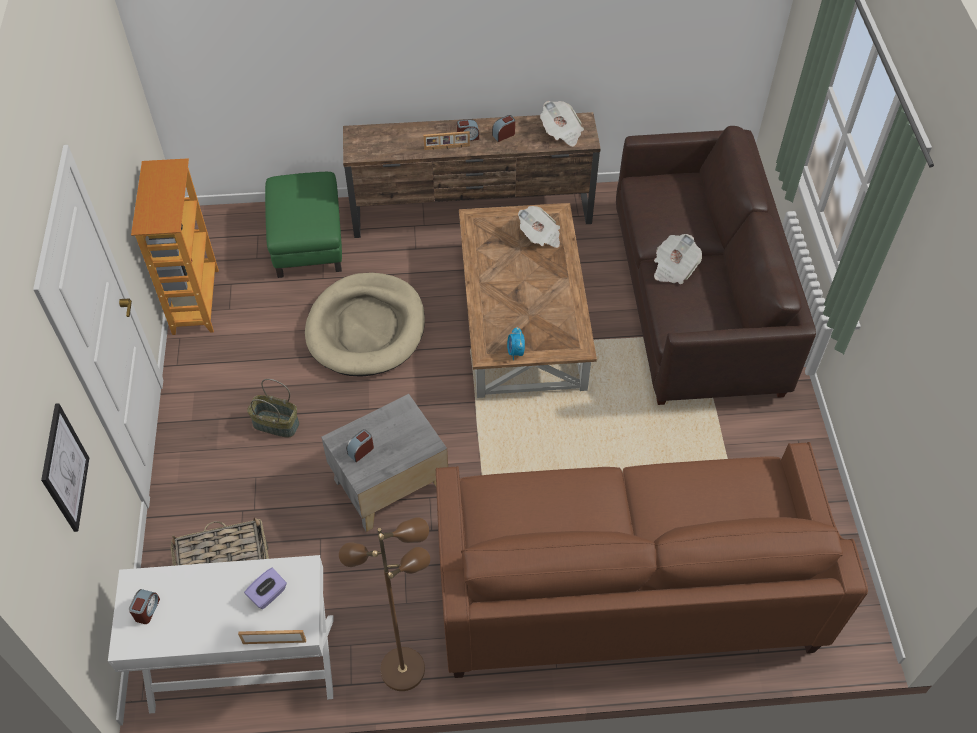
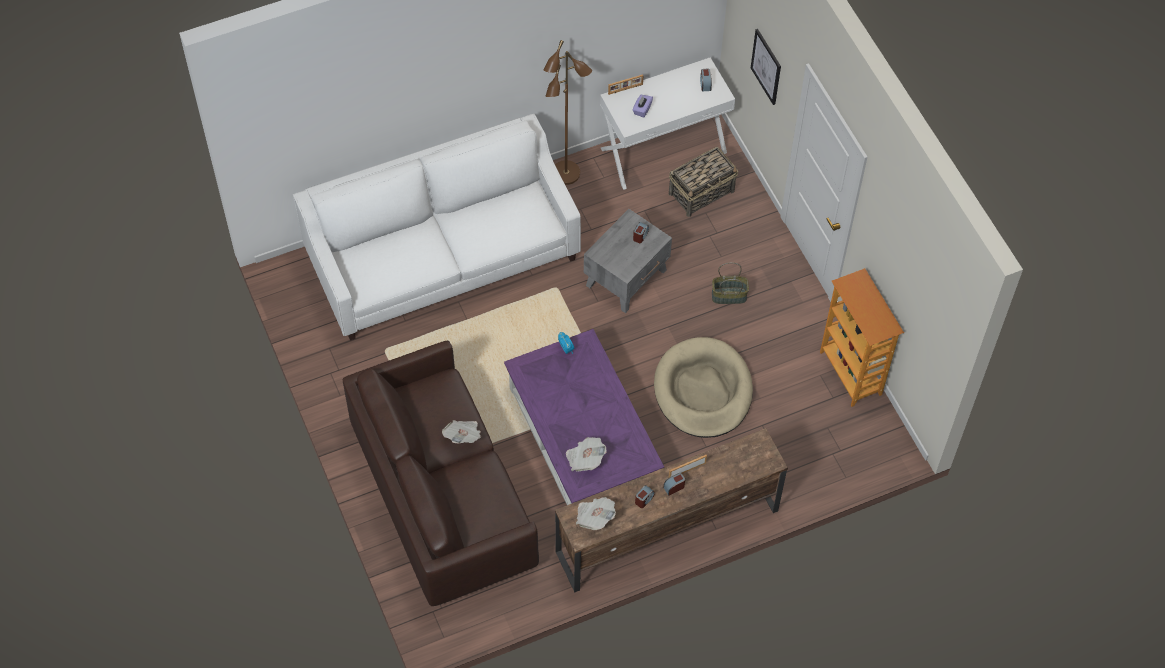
camera: 160 degrees right, 5 degrees up
green ottoman [265,172,342,278] -> none
brown sofa [436,442,868,678] -> white sofa [293,114,581,341]
brown coffee table [459,203,597,398] -> purple coffee table [504,329,664,505]

